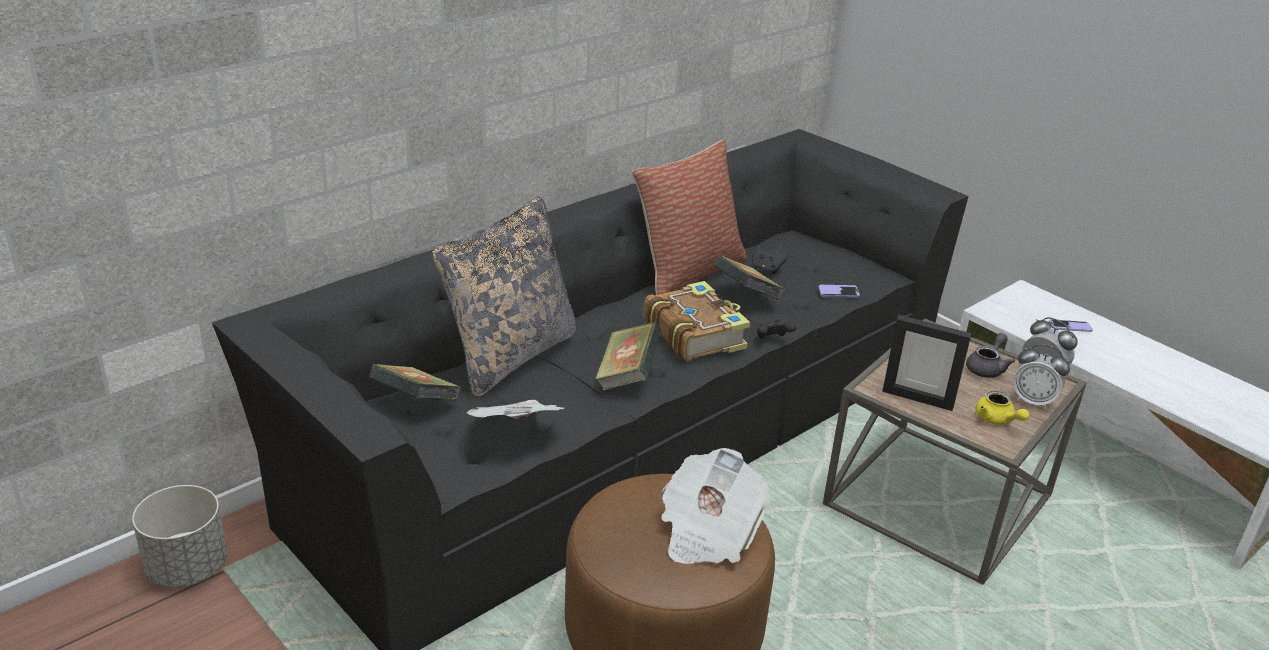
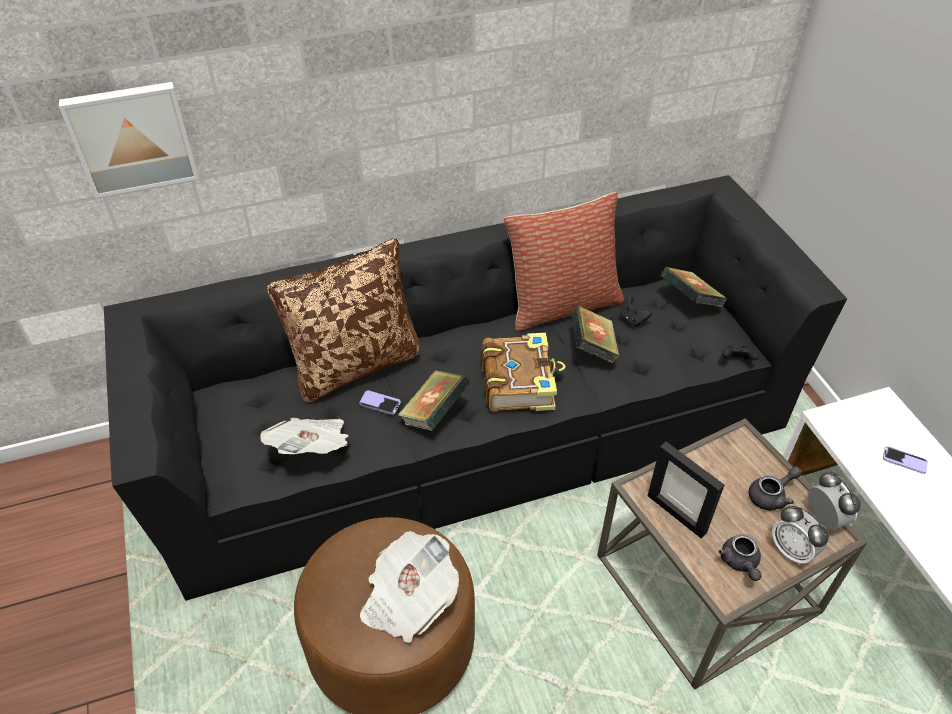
camera: 25 degrees right, 15 degrees up
grey planter [132,485,227,587] -> none
book [369,364,461,401] -> book moved to [661,267,727,308]
grey pillow [432,196,576,396] -> brown pillow [267,238,420,402]
black game controller [757,320,796,339] -> black game controller moved to [722,346,759,361]
phone [818,285,860,298] -> phone moved to [359,390,401,415]
yellow teapot [975,390,1030,425] -> grey teapot [719,534,762,581]
none -> picture [59,82,199,198]

